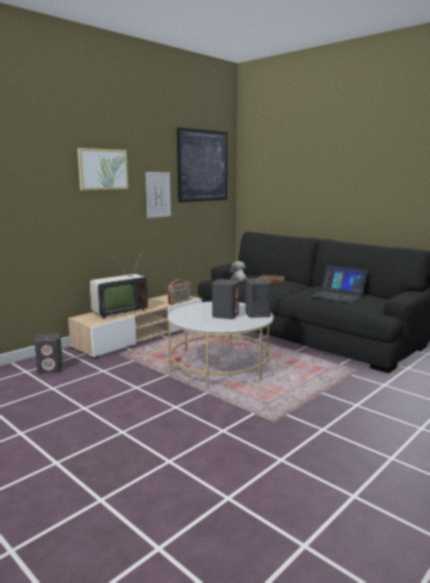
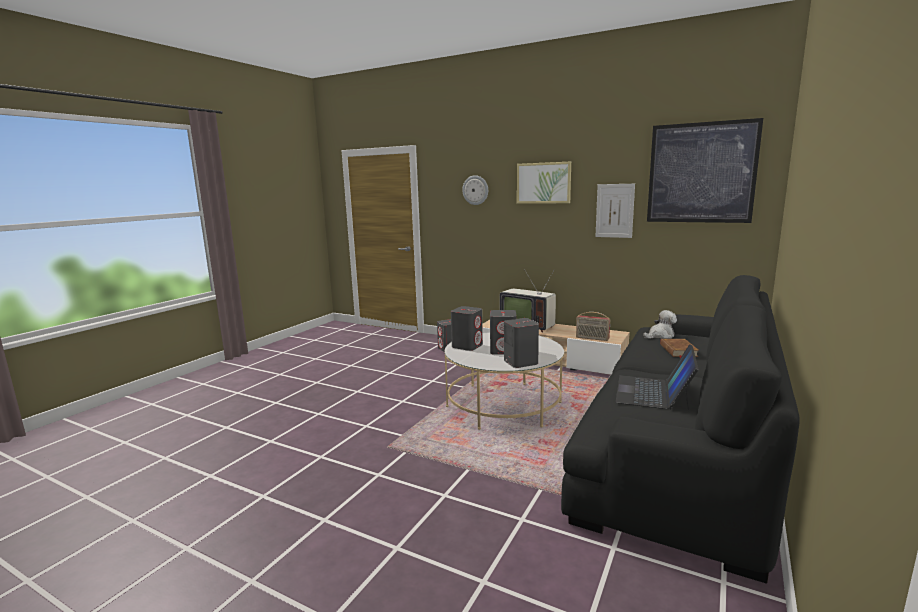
camera: 75 degrees right, 0 degrees up
none -> grey speaker [451,306,483,351]
none -> wall clock [462,175,488,205]

